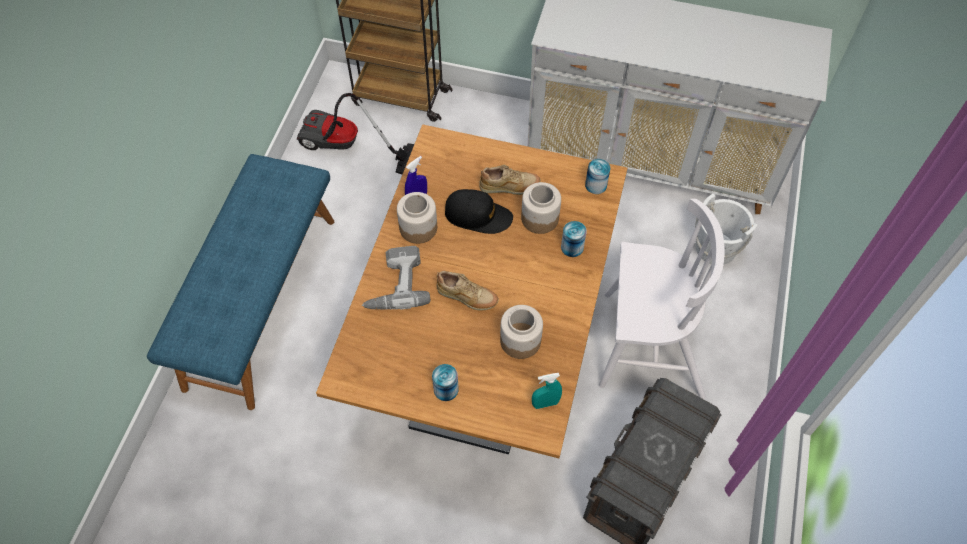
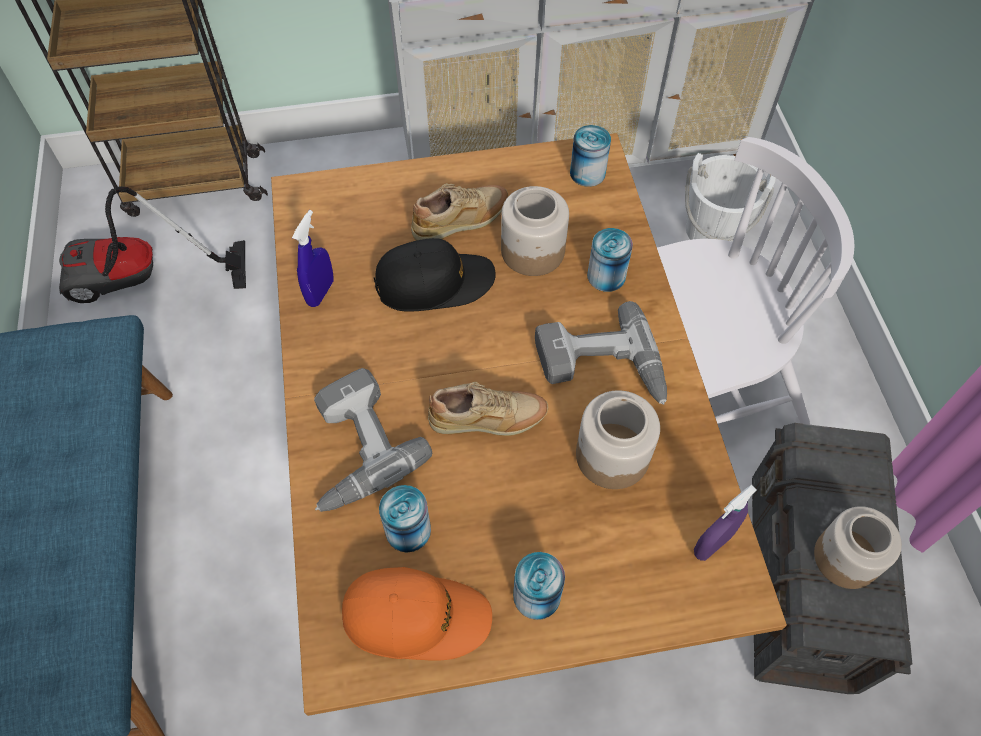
camera: 25 degrees left, 0 degrees up
jar [397,192,437,244] -> jar moved to [814,506,902,589]
turquoise spray bottle [532,373,562,409] -> purple spray bottle [694,485,757,561]
none -> orange cap [342,567,492,660]
none -> can [379,485,431,552]
none -> power drill [535,301,667,405]

